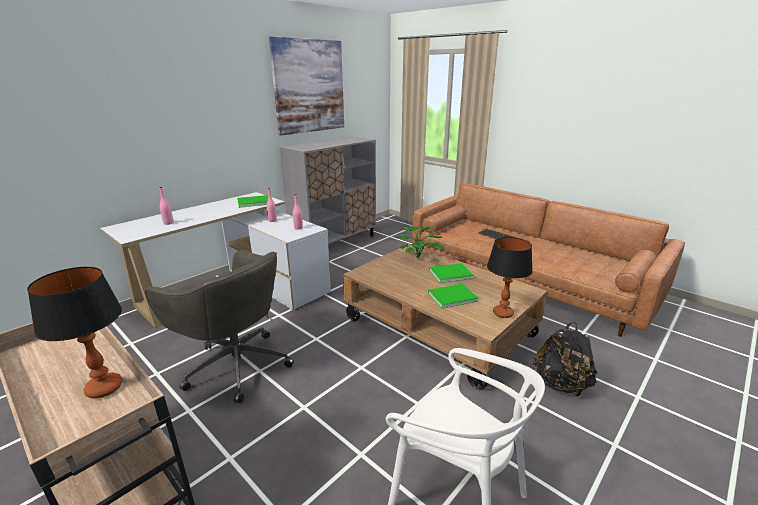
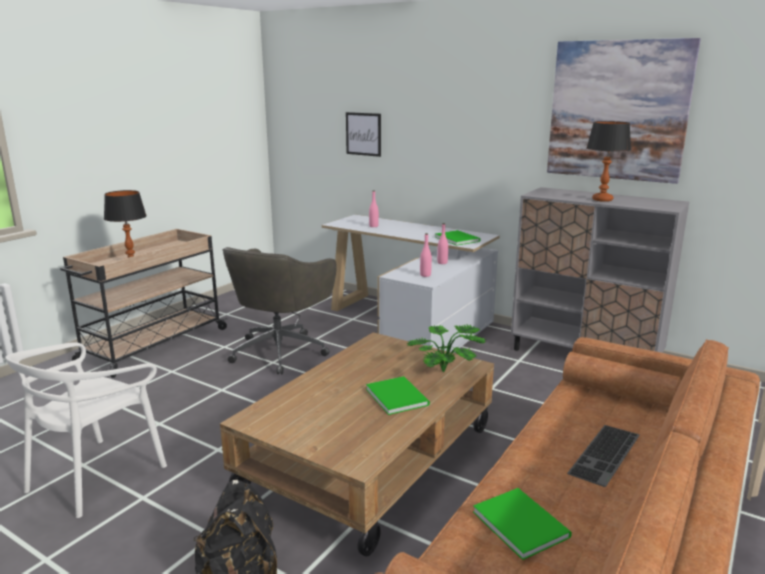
camera: 80 degrees right, 5 degrees down
green book [428,284,478,309] -> green book moved to [473,488,572,560]
table lamp [487,237,533,318] -> table lamp moved to [586,121,631,202]
none -> picture [346,112,381,157]

